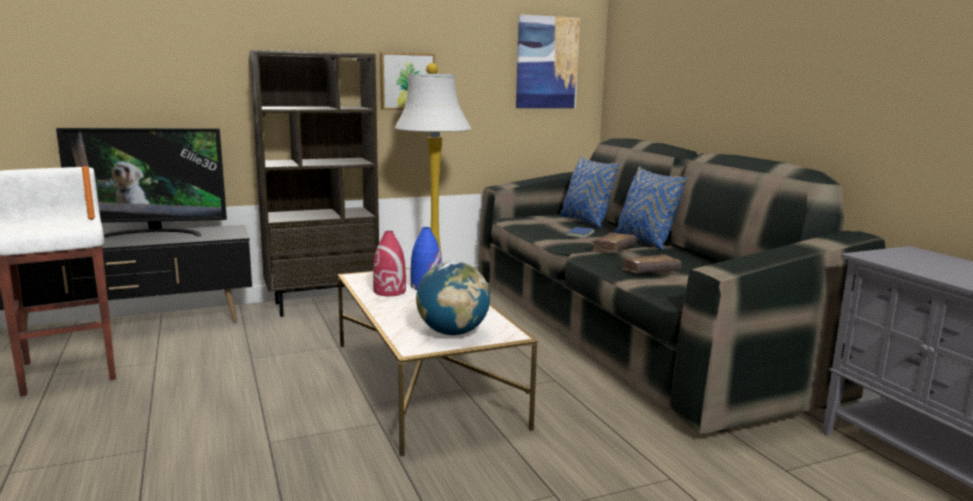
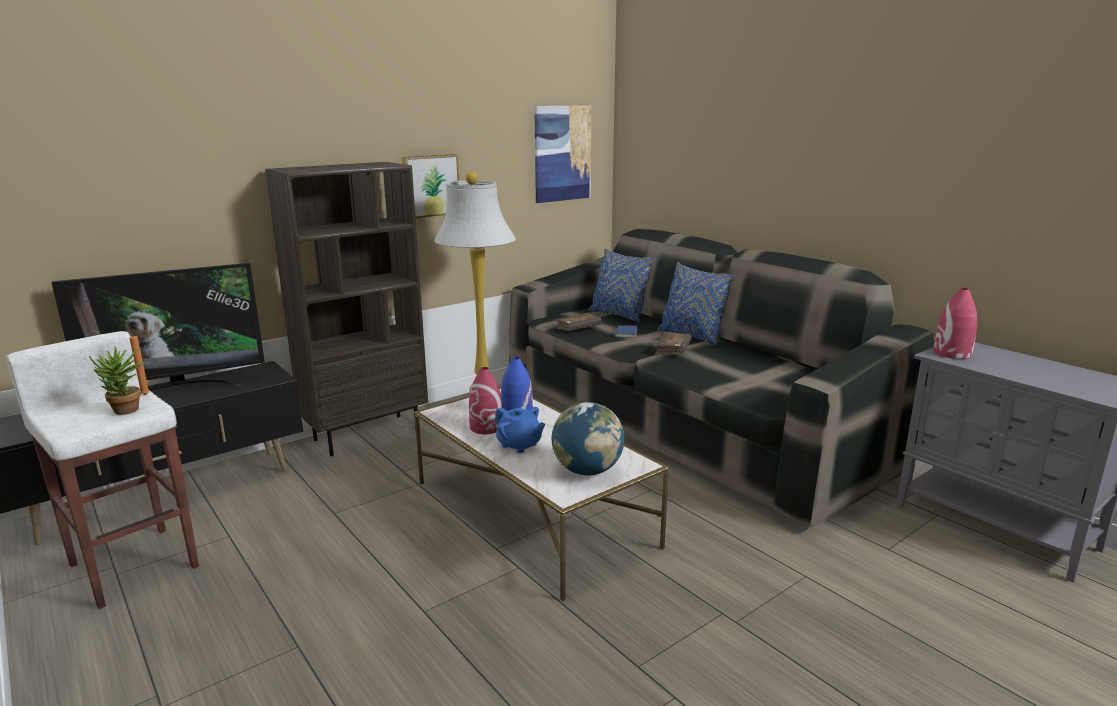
camera: 15 degrees left, 5 degrees up
brown book [621,254,681,273] -> brown book moved to [555,313,601,331]
none -> potted plant [89,346,144,415]
none -> blue teapot [495,407,545,453]
none -> red vase [933,288,977,359]

